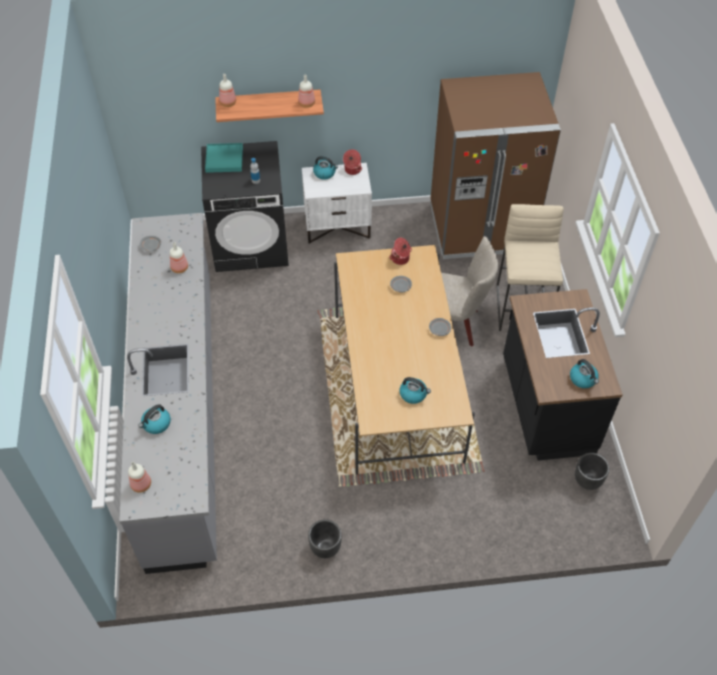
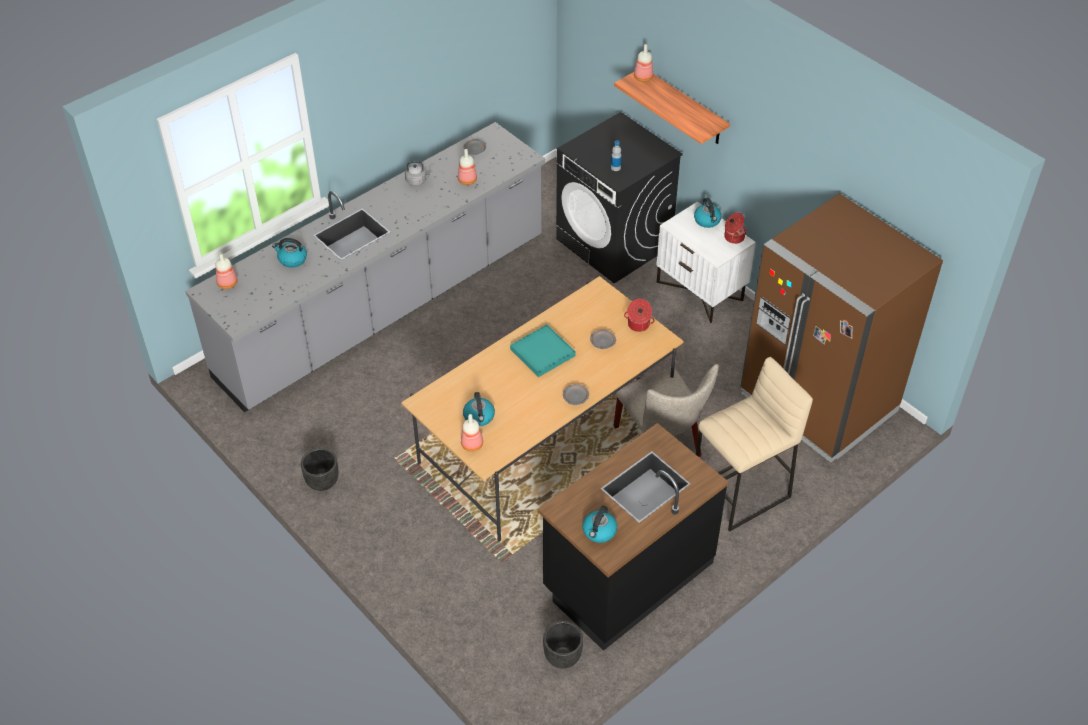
camera: 55 degrees right, 5 degrees down
turquoise tray [205,143,243,173] -> turquoise tray moved to [510,325,575,377]
bottle [298,75,315,108] -> bottle moved to [461,414,483,452]
none -> grey kettle [405,161,432,186]

